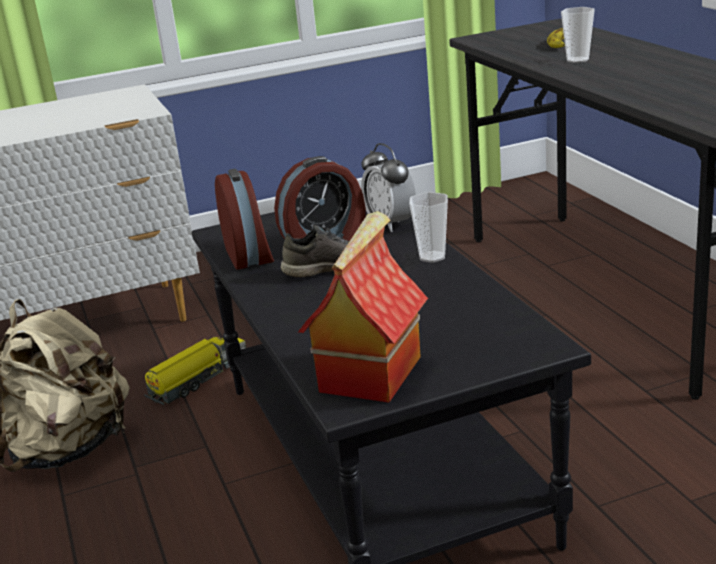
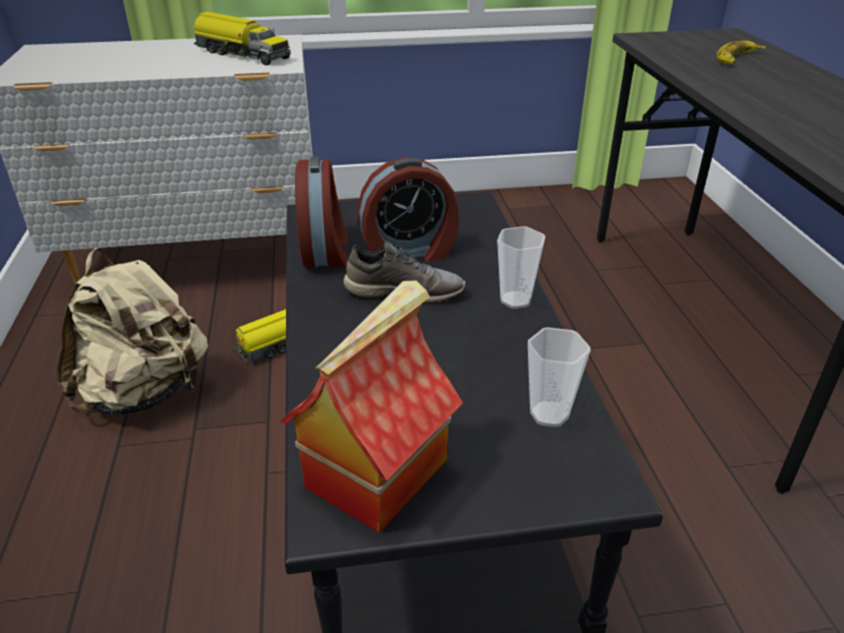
camera: 10 degrees right, 10 degrees up
alarm clock [361,143,416,232] -> none
cup [561,7,595,63] -> cup moved to [528,327,591,427]
none -> toy truck [194,12,291,65]

